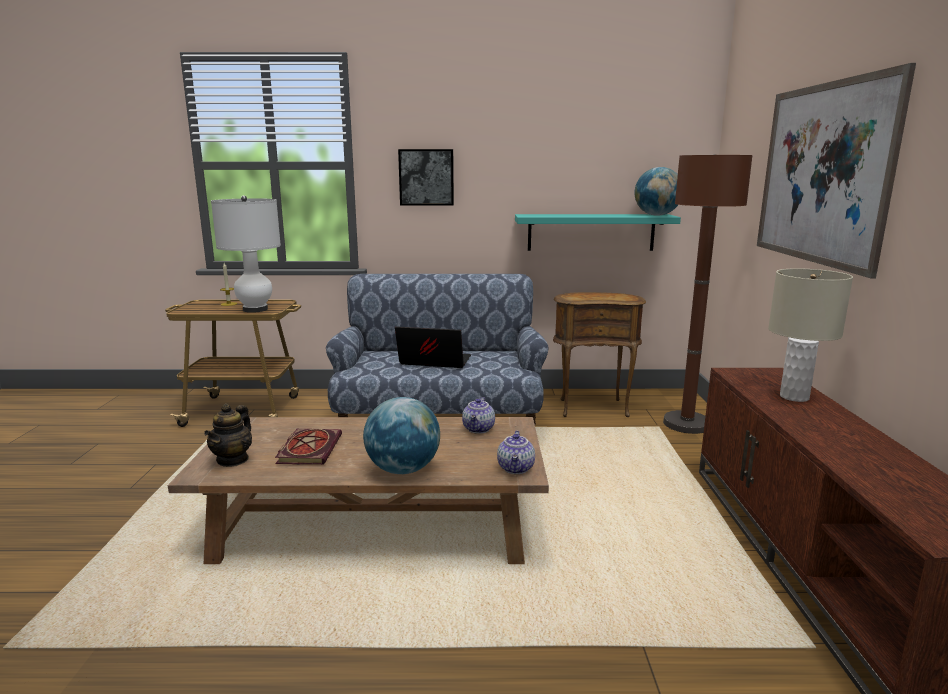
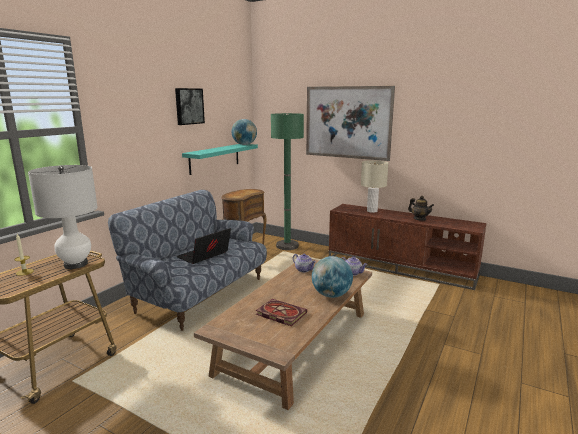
camera: 60 degrees left, 0 degrees up
teapot [204,403,252,467] -> teapot moved to [408,196,434,221]
picture [398,149,454,205] -> picture moved to [175,88,205,125]
brown floor lamp [663,154,753,434] -> green floor lamp [271,113,304,250]

